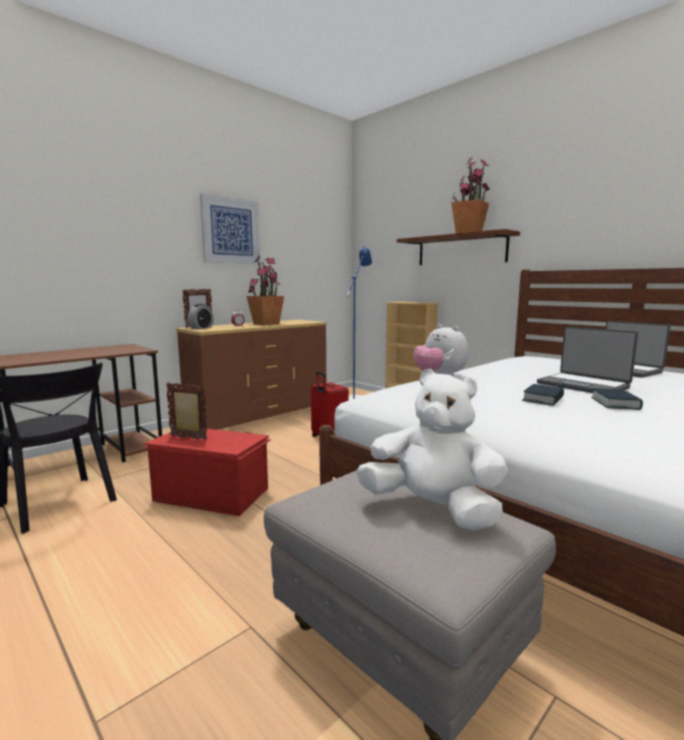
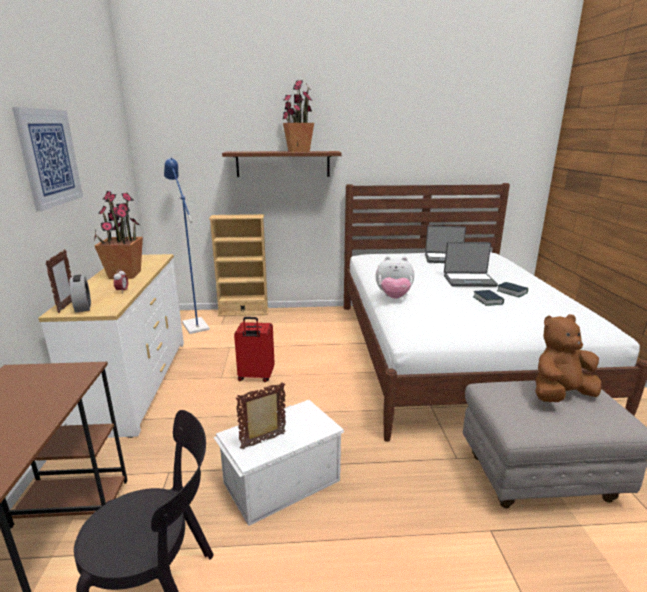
camera: 50 degrees left, 10 degrees up
red storage box [144,428,272,516] -> white storage box [213,400,344,526]
brown dresser [176,320,327,430] -> white dresser [38,254,184,438]
white plush toy [356,369,508,531] -> brown plush toy [535,314,602,402]

